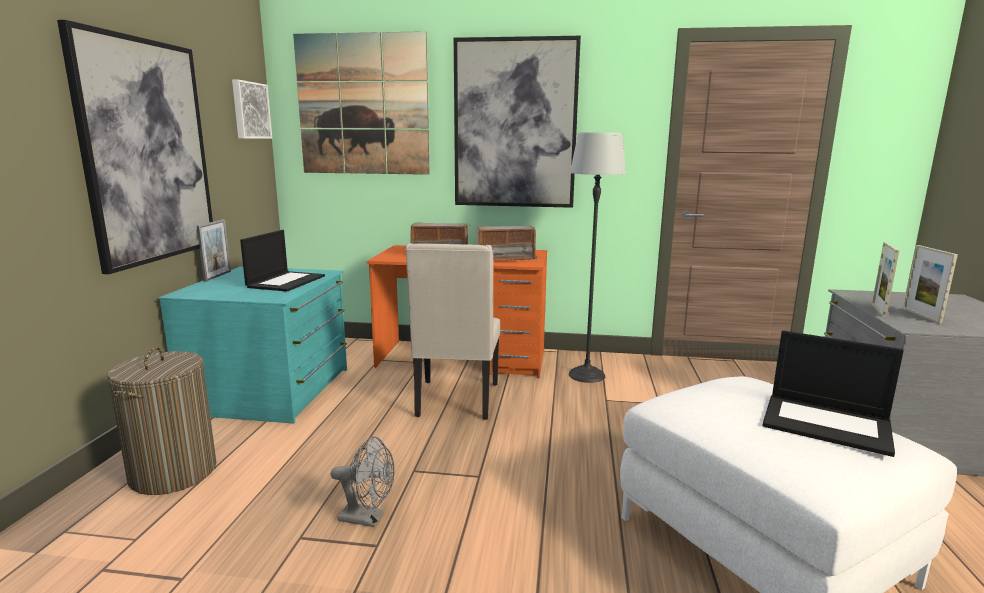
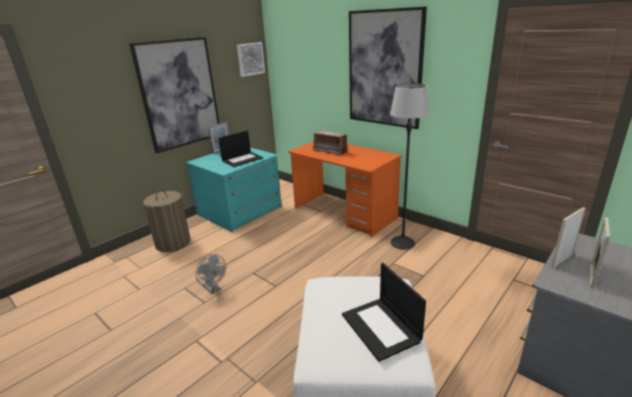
camera: 35 degrees right, 10 degrees up
picture [293,31,430,175] -> none
beige chair [405,243,500,420] -> none
radio [477,226,538,261] -> none

